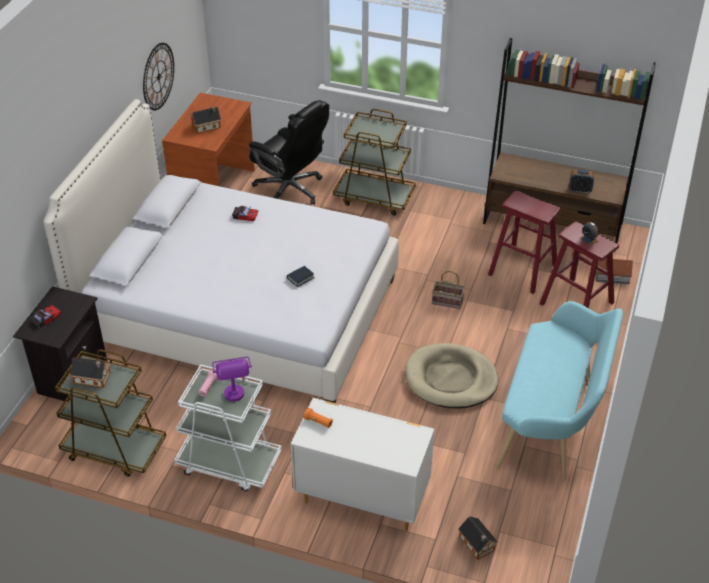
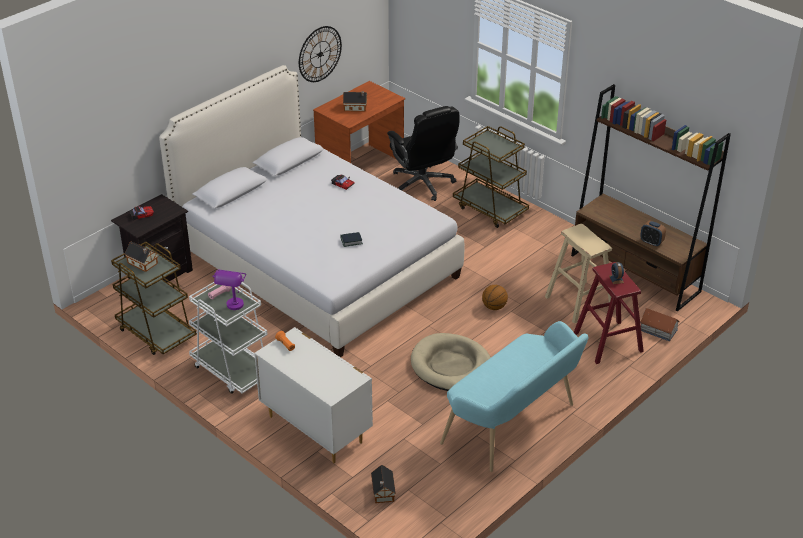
camera: 25 degrees right, 5 degrees down
basket [432,271,465,309] -> basketball [482,285,508,310]
red stool [488,191,561,294] -> beige stool [545,224,612,323]

